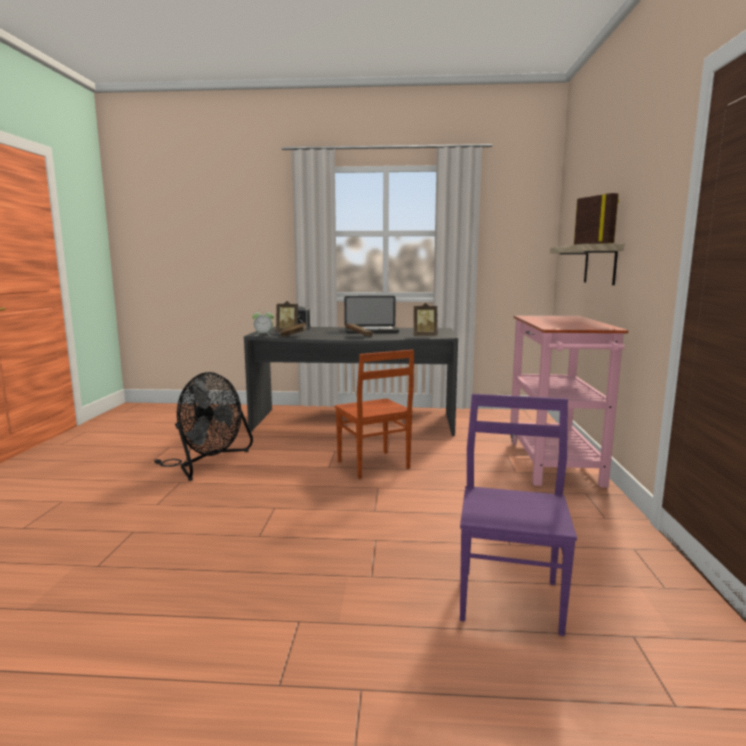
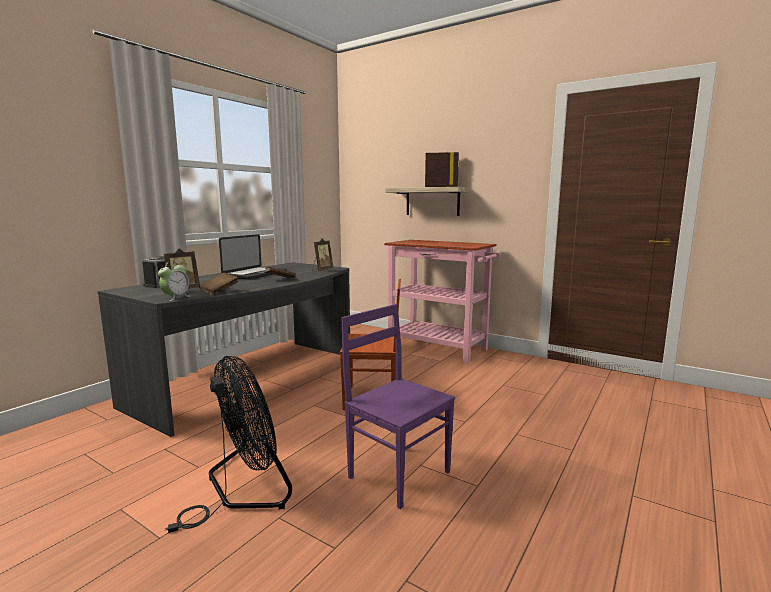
camera: 60 degrees left, 0 degrees up
purple chair [460,394,577,636] -> purple chair moved to [341,304,455,509]

